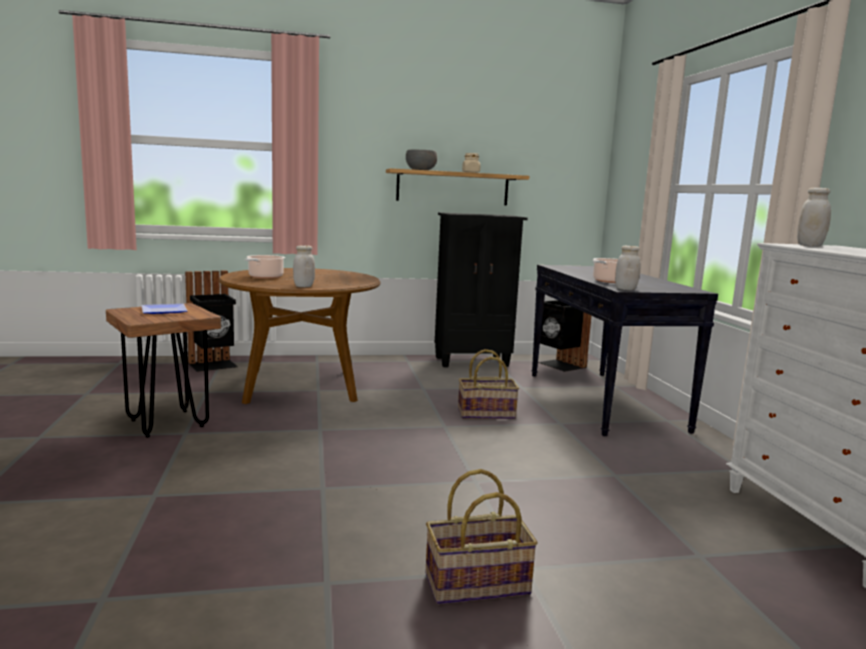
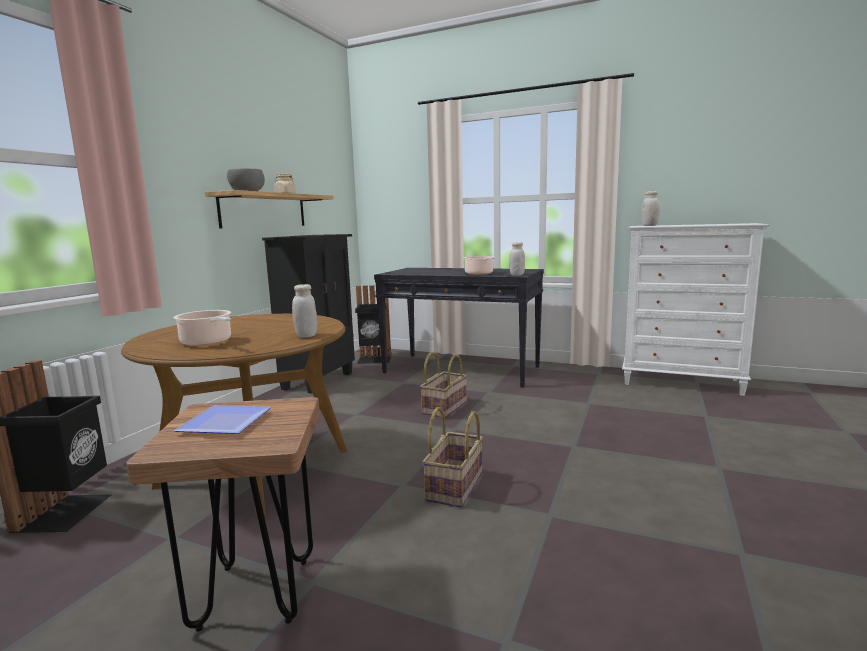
camera: 55 degrees left, 0 degrees up
basket [425,469,537,604] -> basket moved to [422,407,483,508]

